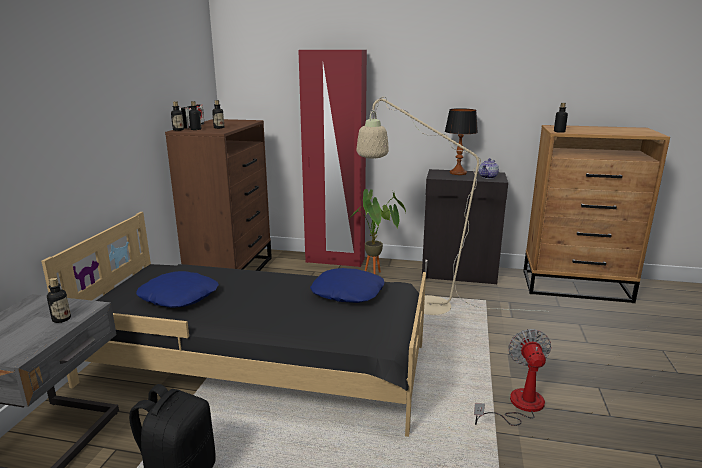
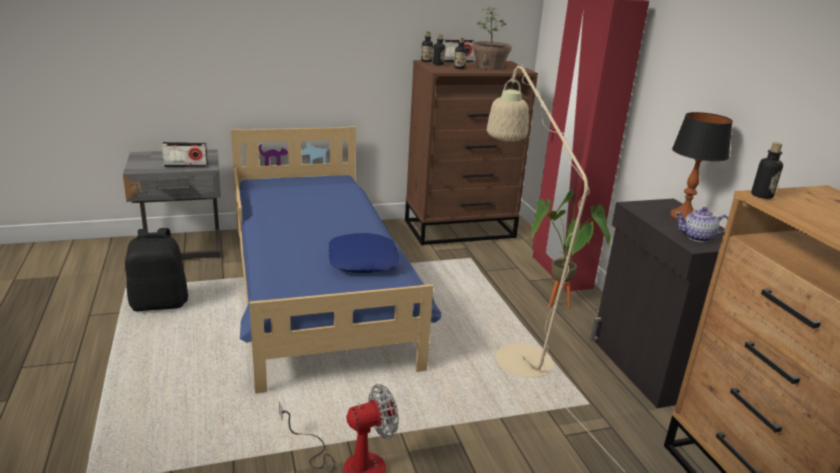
camera: 60 degrees right, 5 degrees up
black bed [41,212,426,437] -> blue bed [231,126,441,394]
bottle [47,278,71,323] -> radio [162,142,208,167]
blue pillow [136,271,219,308] -> none
none -> potted plant [472,7,512,70]

